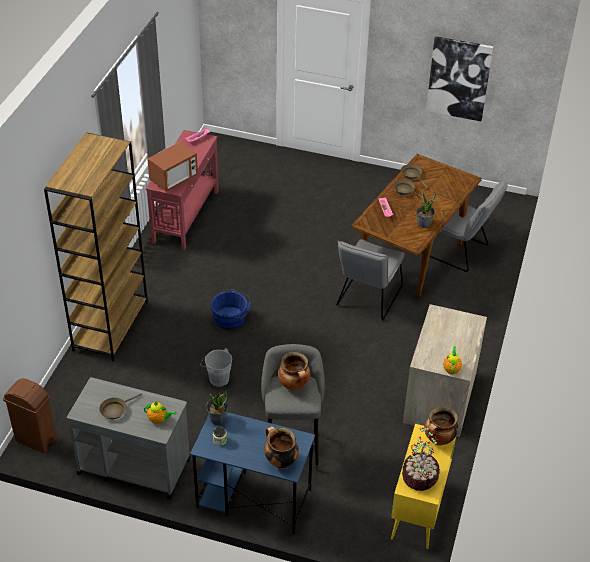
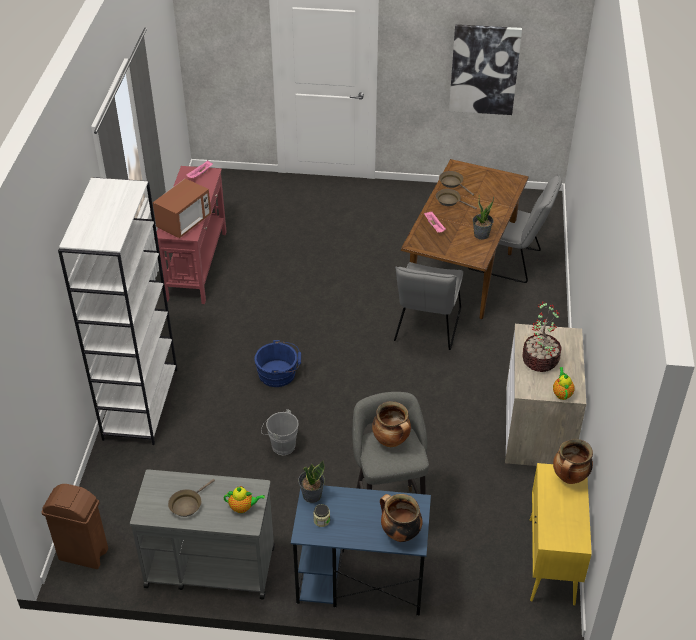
camera: 10 degrees left, 0 degrees up
brown bookcase [44,133,148,362] -> white bookcase [58,177,177,445]
potted plant [402,426,440,491] -> potted plant moved to [522,302,562,372]

